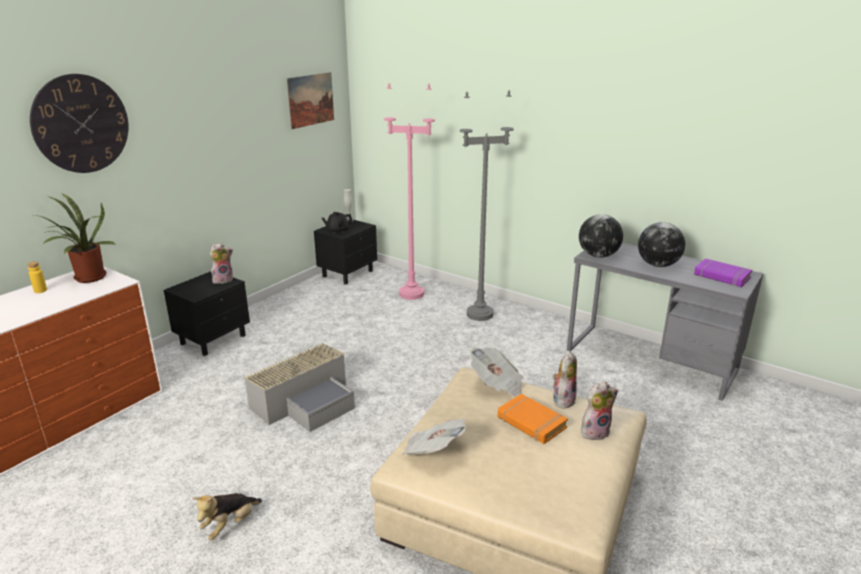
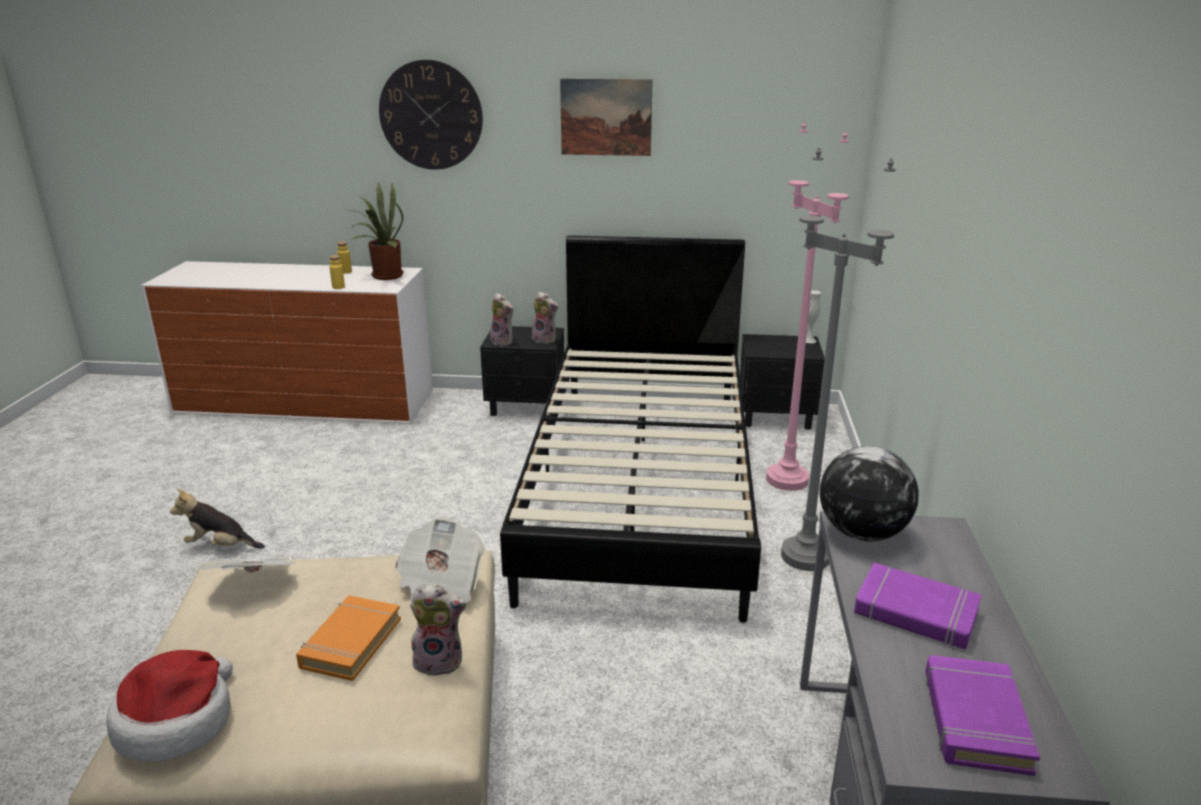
camera: 60 degrees right, 0 degrees up
grey storage box [244,343,355,432] -> none
picture [287,72,334,129] -> picture moved to [560,78,653,156]
black teapot [322,212,353,234] -> none
plush toy [581,382,618,442] -> plush toy moved to [490,293,514,346]
globe [638,222,685,267] -> purple book [854,563,982,649]
none -> hat [106,650,233,761]
none -> yellow bottle [329,255,345,289]
none -> black bed [500,235,761,623]

